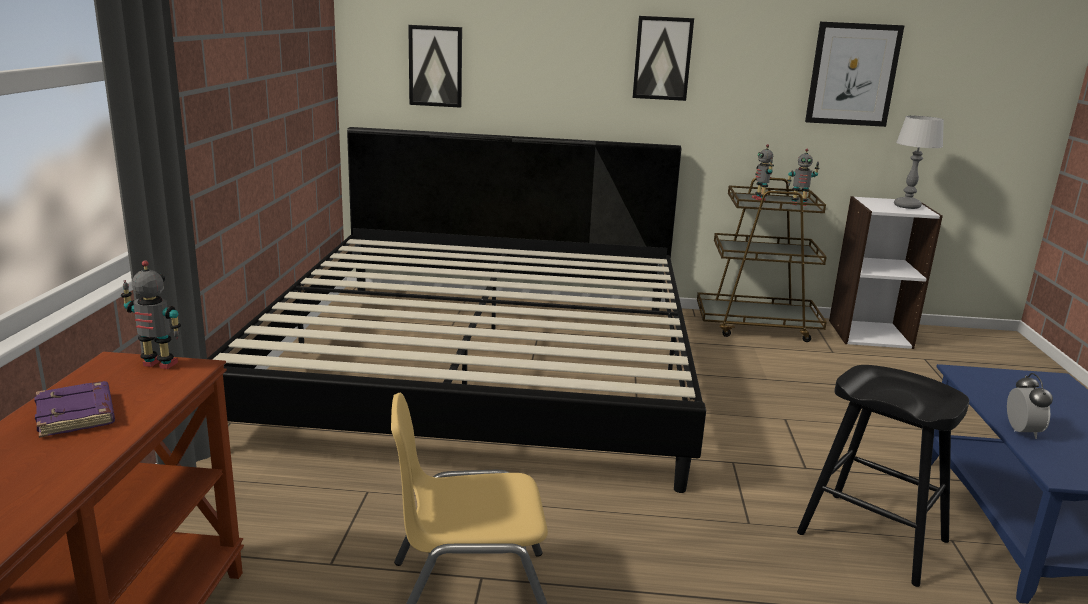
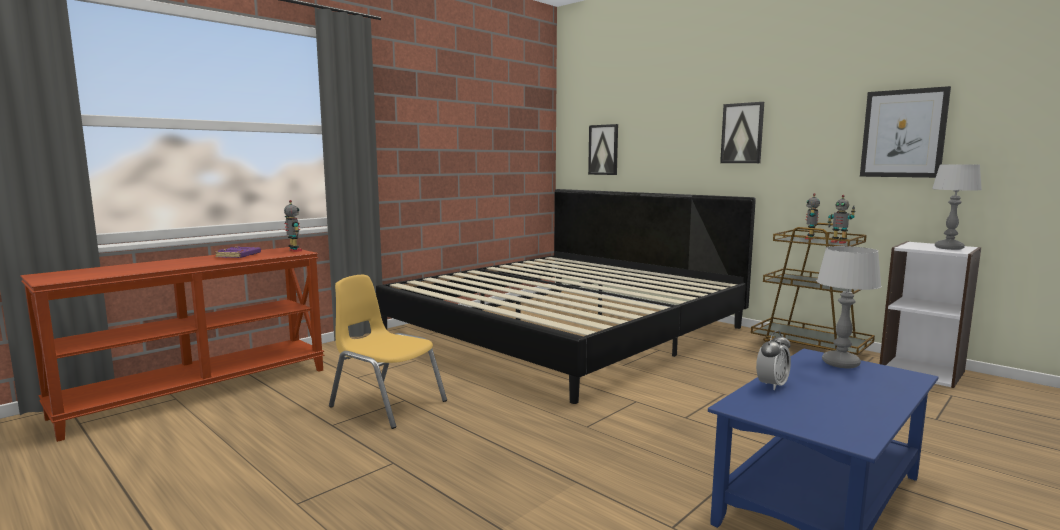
camera: 40 degrees right, 10 degrees down
black stool [797,365,969,587] -> none
none -> table lamp [817,246,882,368]

